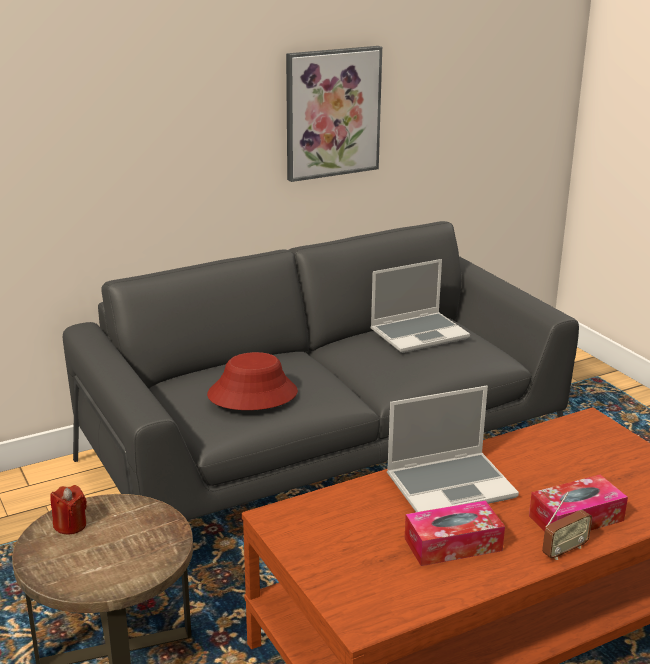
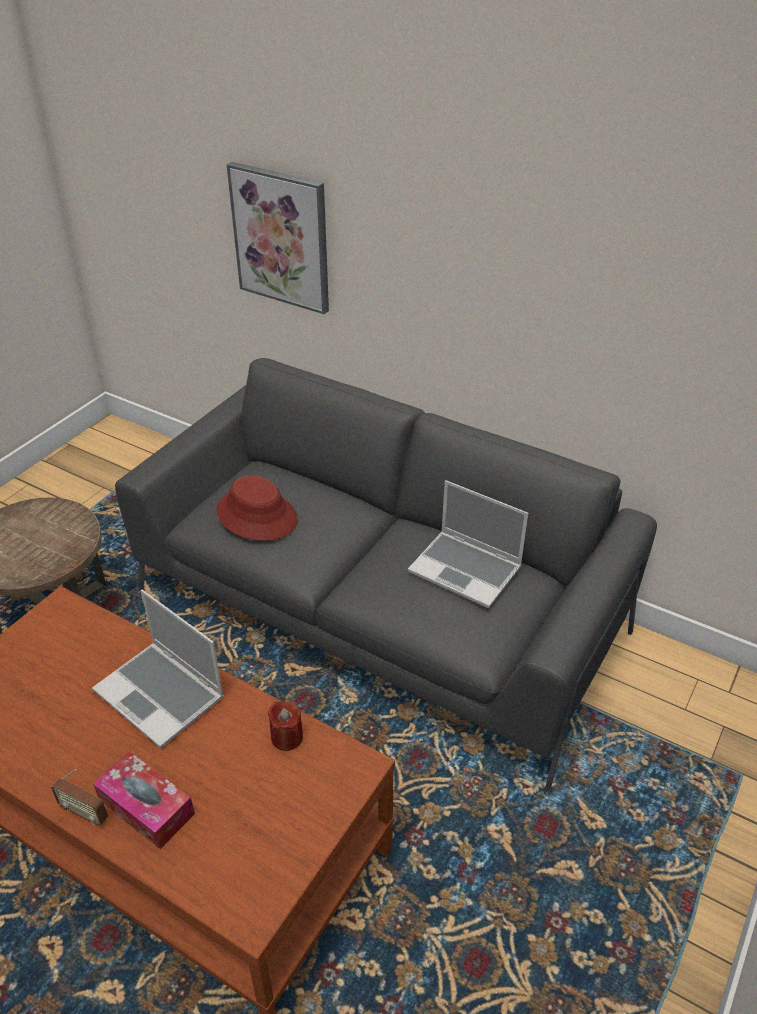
camera: 60 degrees right, 15 degrees up
red candle [50,485,87,535] -> red candle moved to [268,701,303,751]
picture [286,46,382,182] -> picture moved to [227,162,329,314]
tissue box [404,500,505,566] -> none

